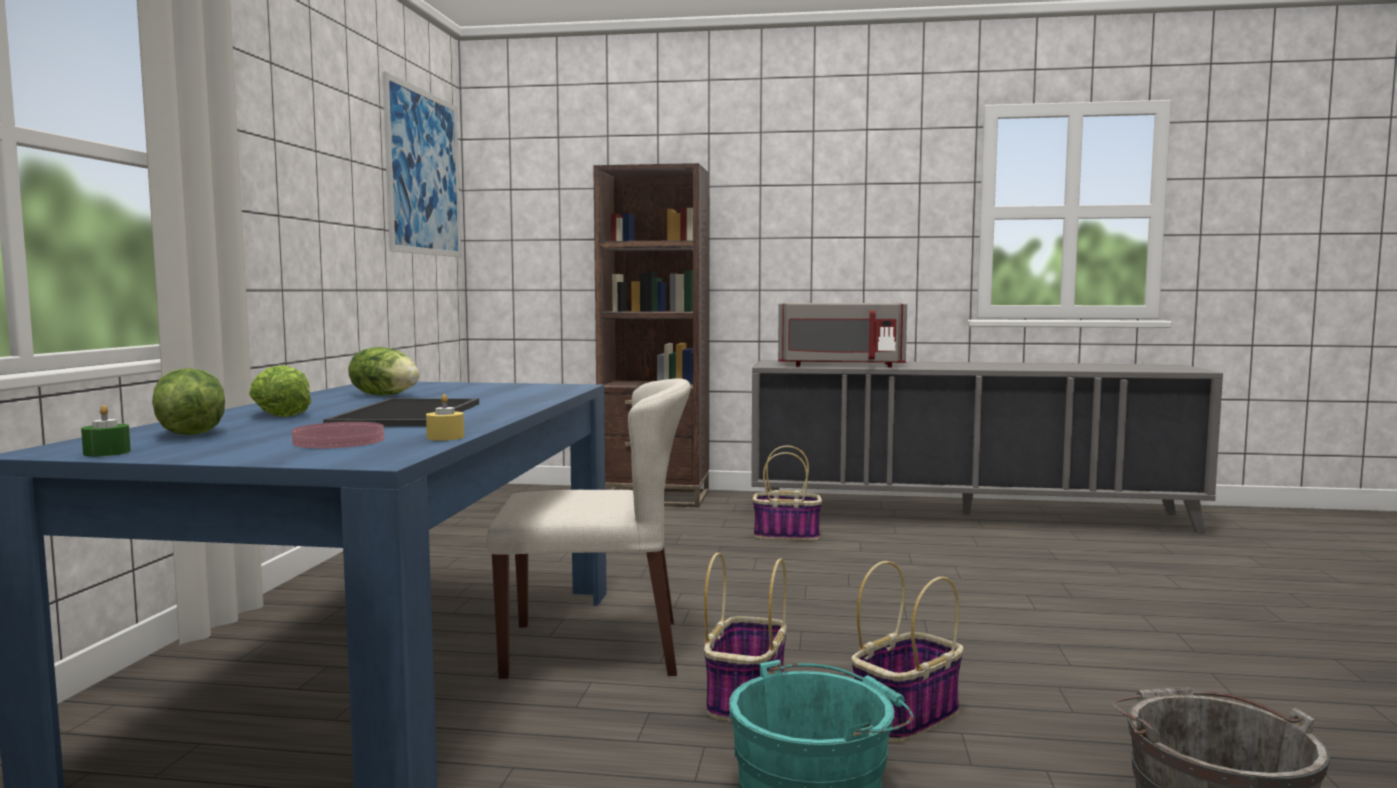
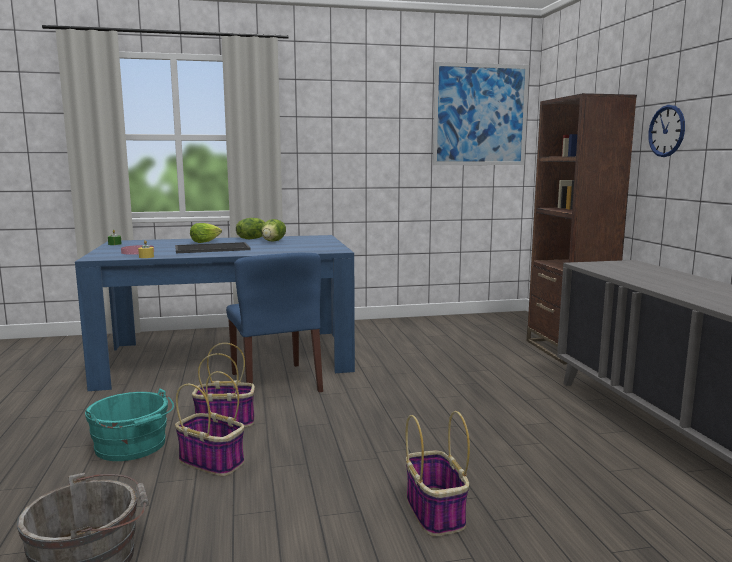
camera: 70 degrees right, 5 degrees up
lettuce [152,368,225,435] -> lettuce moved to [236,218,265,239]
beige chair [486,378,691,679] -> blue chair [226,253,323,392]
basket [753,446,822,541] -> basket moved to [406,411,470,536]
grey microwave [778,303,907,367] -> none
none -> wall clock [648,105,685,157]

